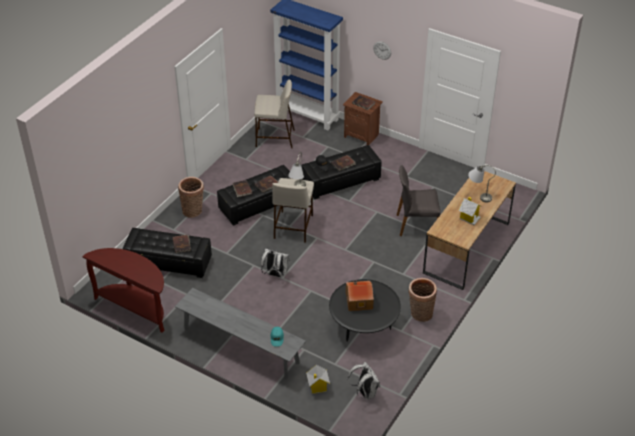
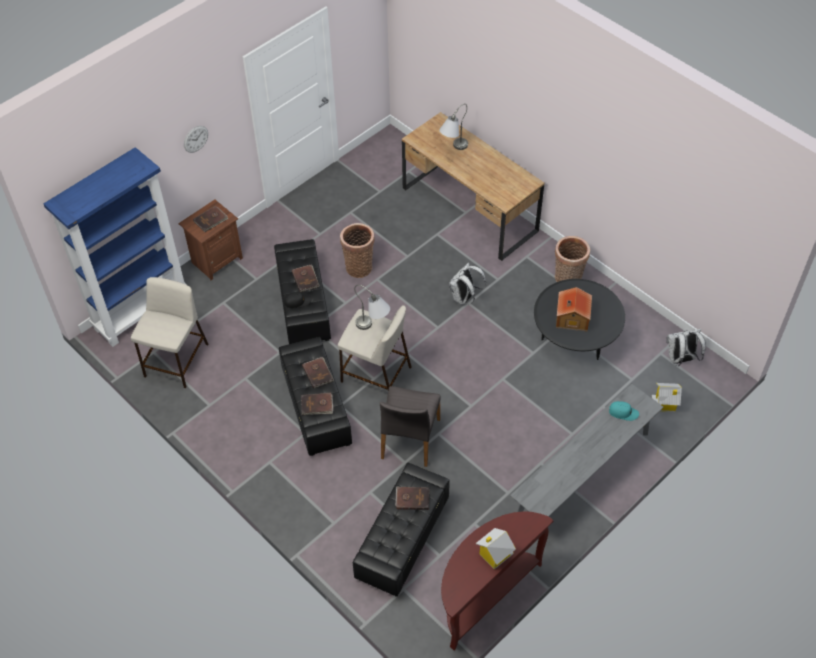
camera: 75 degrees left, 10 degrees up
basket [178,177,204,218] -> basket moved to [340,223,375,278]
white backpack [261,249,290,278] -> white backpack moved to [449,263,486,305]
grey chair [397,165,441,236] -> grey chair moved to [380,386,441,467]
toy house [459,197,482,225] -> toy house moved to [476,528,516,570]

